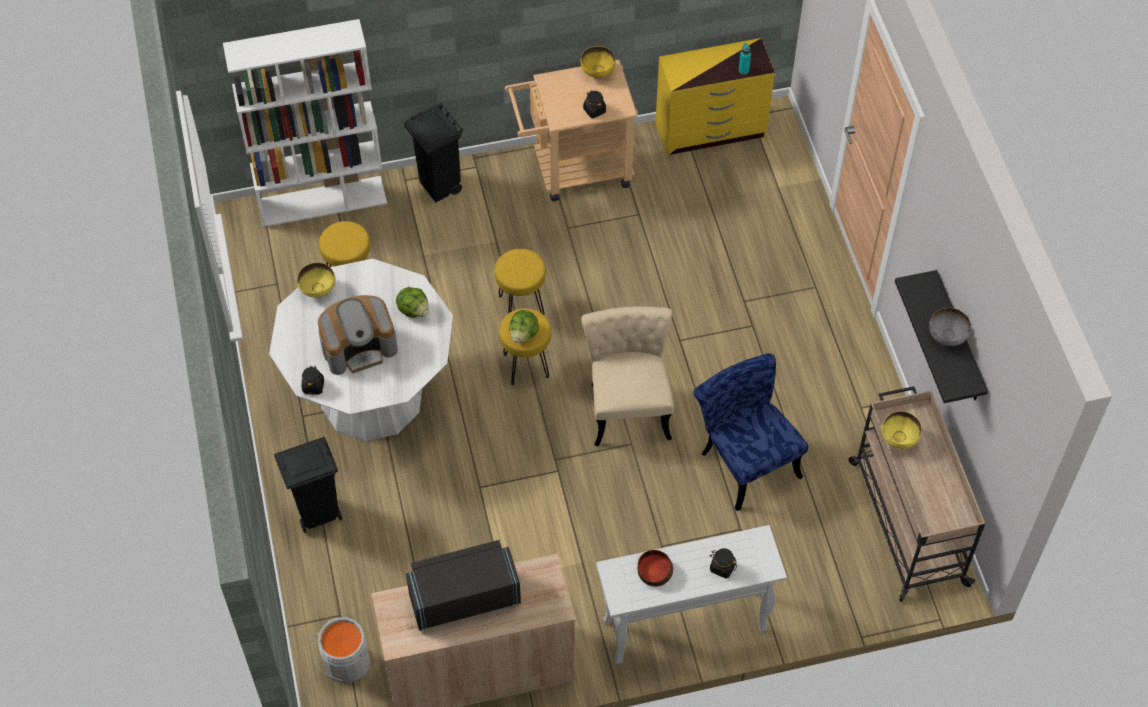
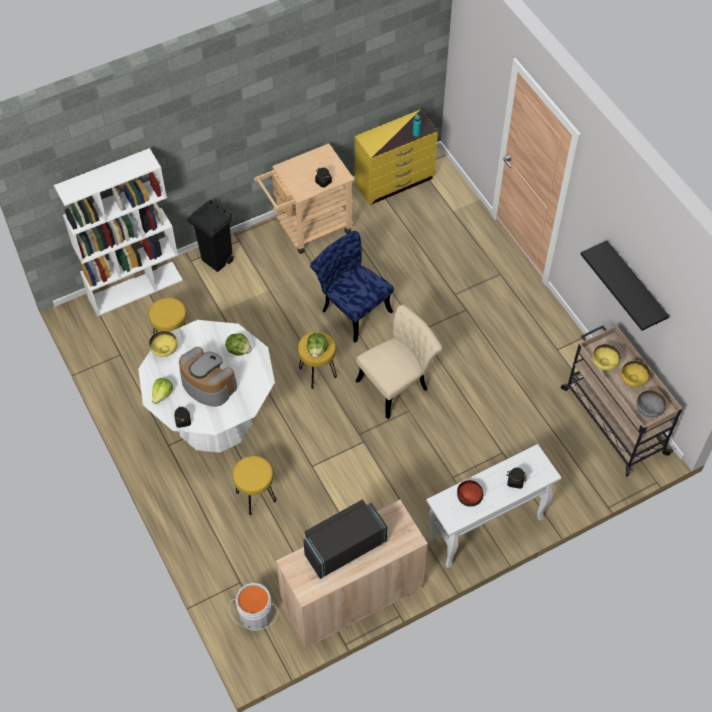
camera: 15 degrees left, 0 degrees up
black trash can [274,437,342,533] -> none
coffee machine [318,295,398,375] -> coffee machine turned 105 degrees counterclockwise [179,347,237,407]
yellow stool [494,249,546,315] -> yellow stool moved to [232,456,276,515]
yellow bowl [580,46,616,79] -> yellow bowl moved to [621,360,650,387]
beige chair [581,306,674,446] -> beige chair turned 75 degrees clockwise [356,305,443,419]
blue chair [693,353,808,511] -> blue chair moved to [310,231,393,342]
grey bowl [929,308,971,346] -> grey bowl moved to [636,390,666,418]
none -> lettuce [152,378,173,404]

